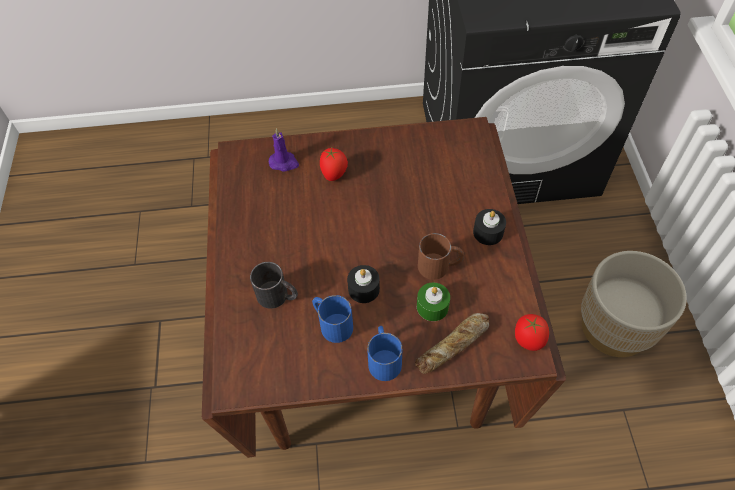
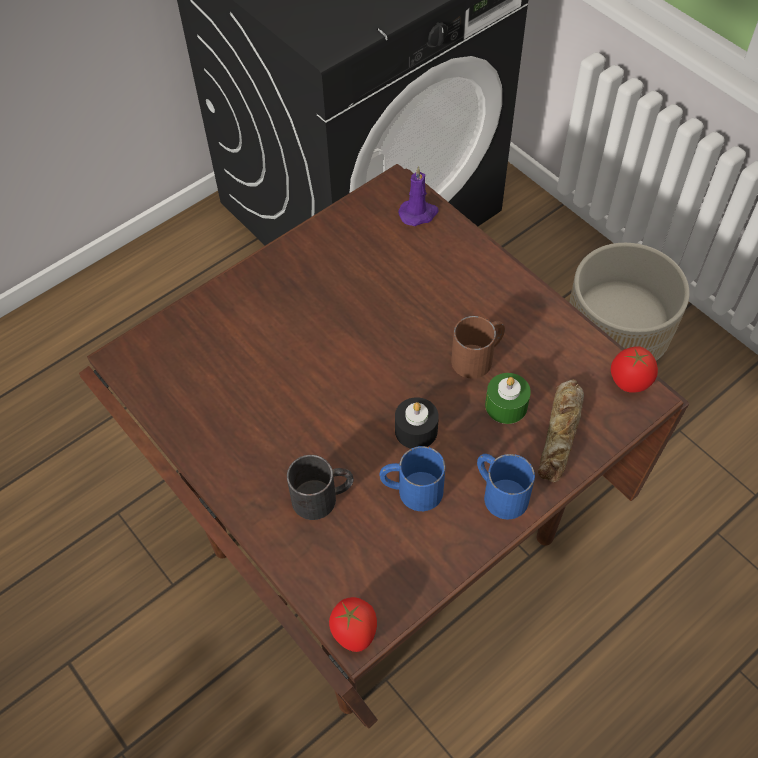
camera: 35 degrees left, 0 degrees up
purple candle [269,128,299,172] -> purple candle moved to [398,166,439,226]
tomato [320,148,348,181] -> tomato moved to [329,597,377,652]
black candle [473,209,506,245] -> none

